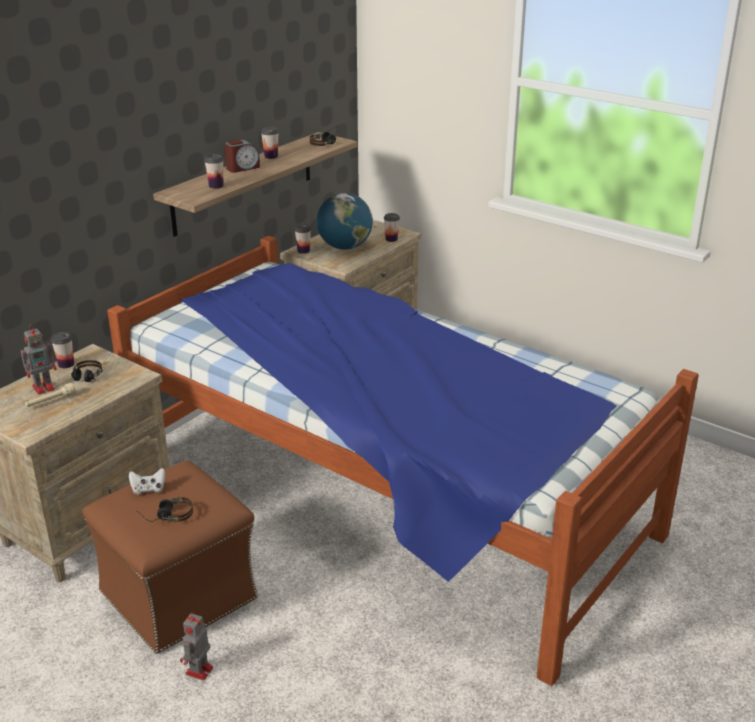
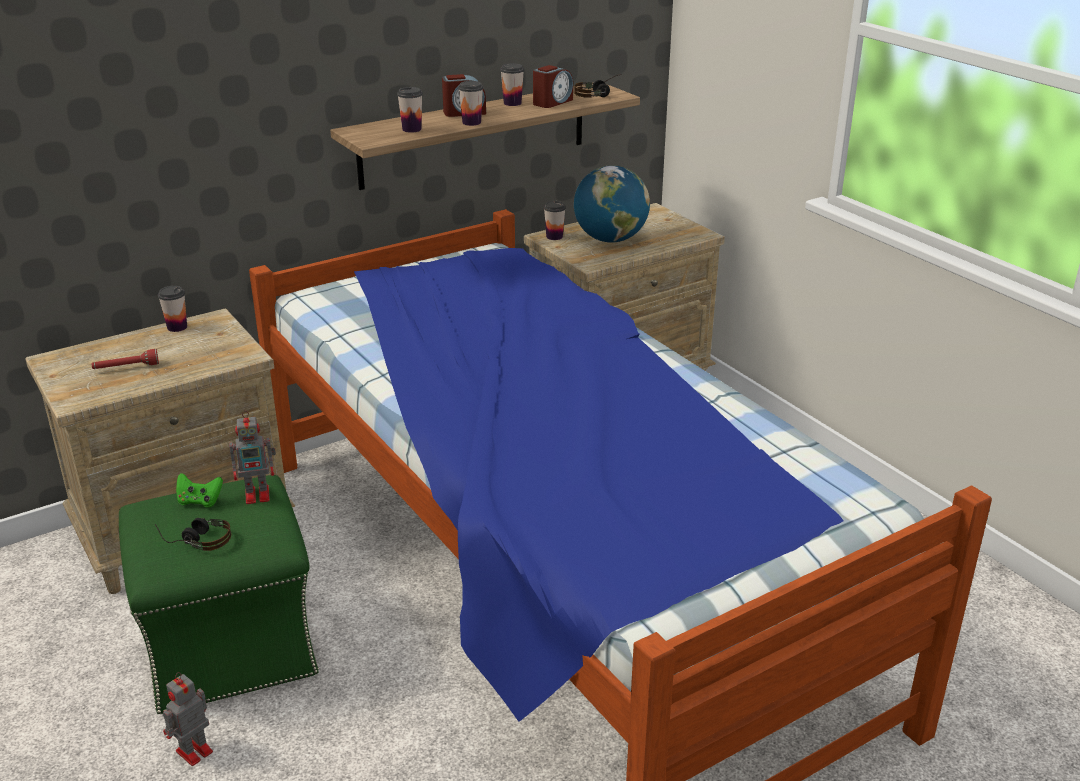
camera: 20 degrees right, 0 degrees up
toy robot [20,324,57,395] -> toy robot moved to [229,410,276,504]
beige flashlight [25,383,76,407] -> red flashlight [91,349,159,369]
headphones [71,360,103,382] -> none
brown ottoman [83,460,258,654] -> green ottoman [119,475,319,714]
white game controller [129,468,165,495] -> green game controller [176,473,223,508]
cup [384,213,400,242] -> cup moved to [458,81,483,126]
none -> alarm clock [533,65,573,108]

